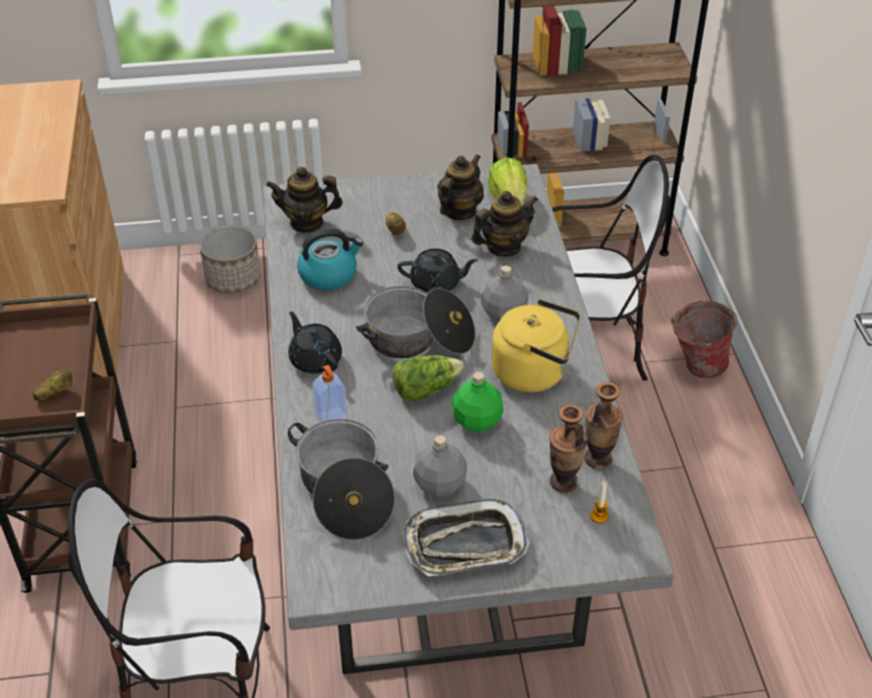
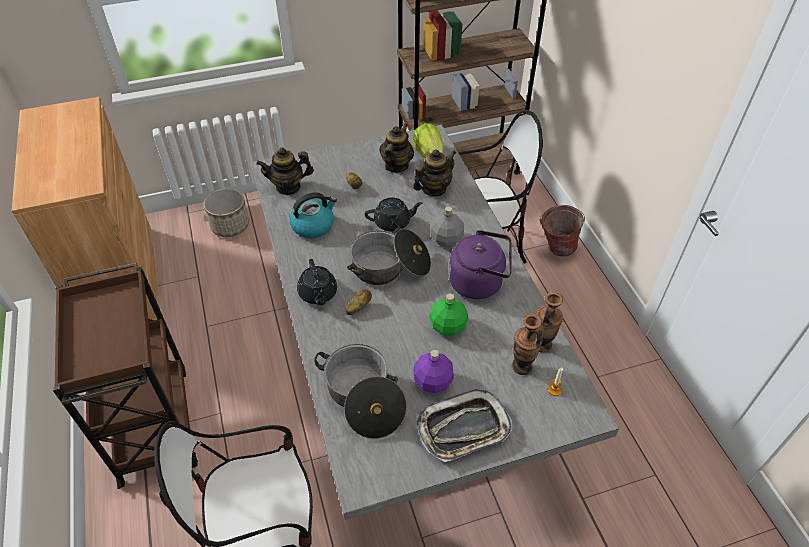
camera: 10 degrees left, 5 degrees up
potato [33,370,72,401] -> potato moved to [346,289,372,315]
black teapot [288,311,342,374] -> black teapot turned 150 degrees counterclockwise [297,259,337,305]
soap dispenser [312,365,347,422] -> none
lettuce [393,355,464,401] -> none
grey bottle [413,435,467,497] -> purple bottle [414,349,454,393]
yellow kettle [491,299,580,392] -> purple kettle [448,230,512,299]

